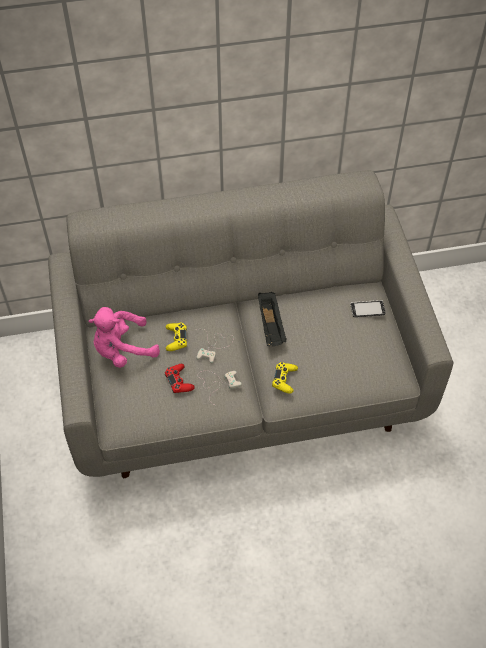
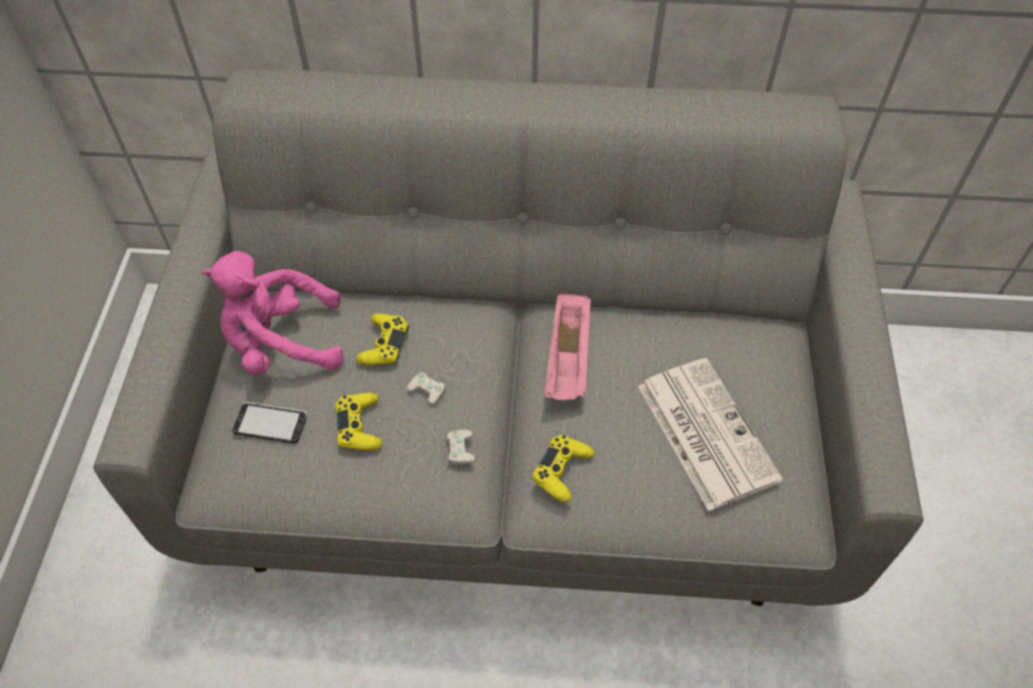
camera: 15 degrees right, 0 degrees up
red game controller [165,364,195,393] -> yellow game controller [335,393,383,451]
black tray [258,292,287,346] -> pink tray [544,292,591,400]
phone [350,300,386,317] -> phone moved to [232,402,307,444]
none -> newspaper [638,358,783,511]

